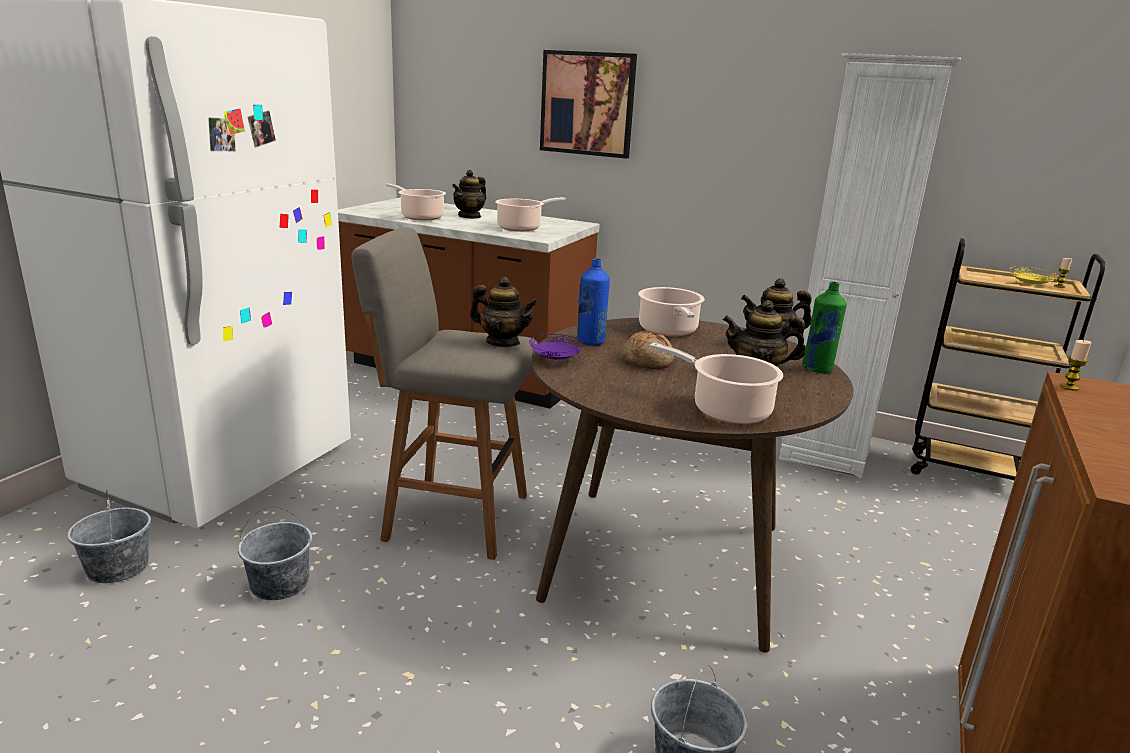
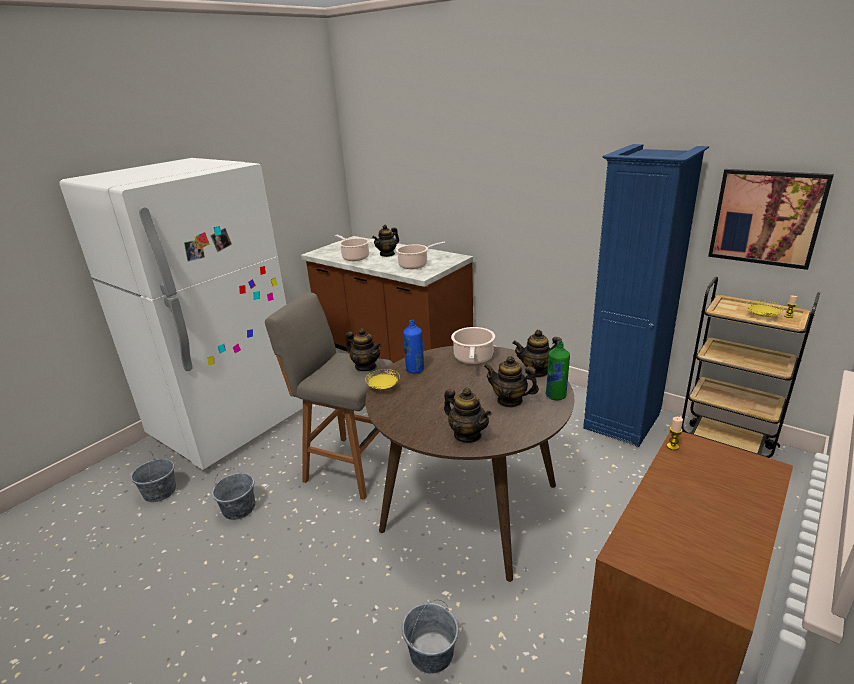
camera: 15 degrees right, 5 degrees up
purple plate [529,334,584,360] -> yellow plate [365,369,400,389]
picture [540,50,637,159] -> picture moved to [708,169,834,270]
bread [621,331,675,369] -> none
cooking pot [649,343,783,424] -> teapot [444,388,491,443]
white cabinet [779,53,961,479] -> blue cabinet [583,144,709,447]

